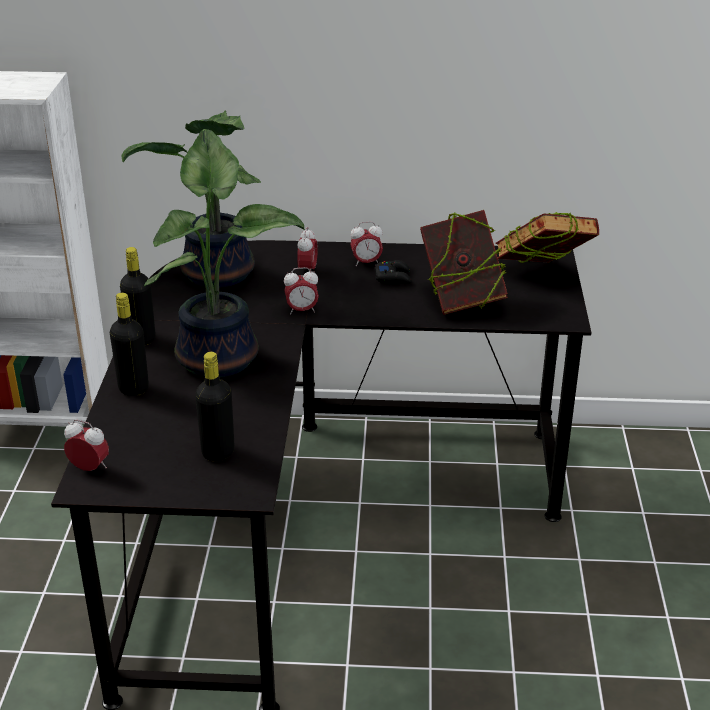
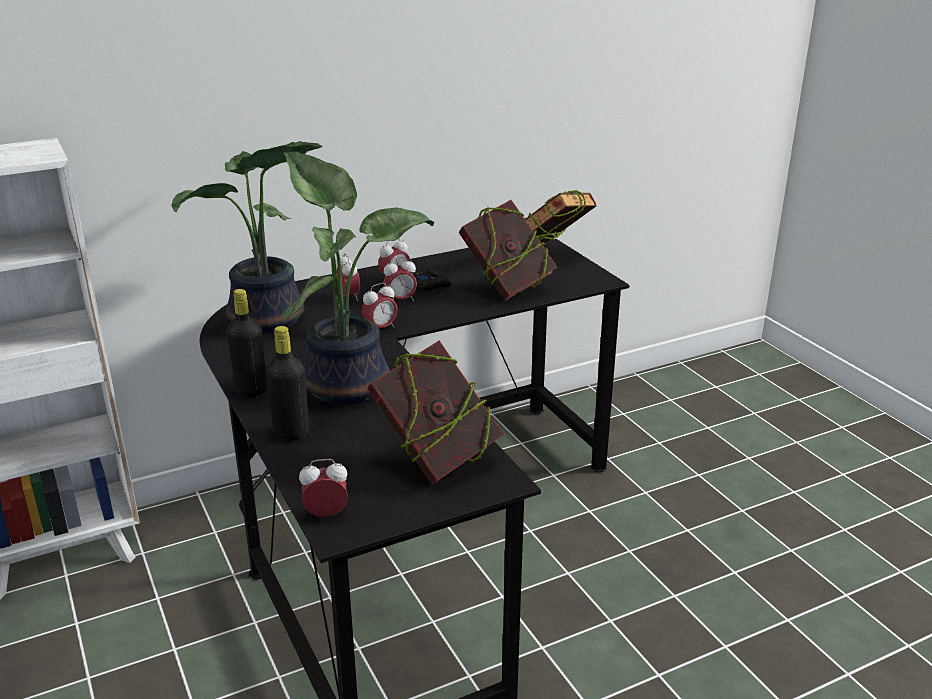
camera: 30 degrees left, 5 degrees down
black bottle [195,352,234,462] -> book [367,341,504,484]
none -> alarm clock [384,257,417,301]

